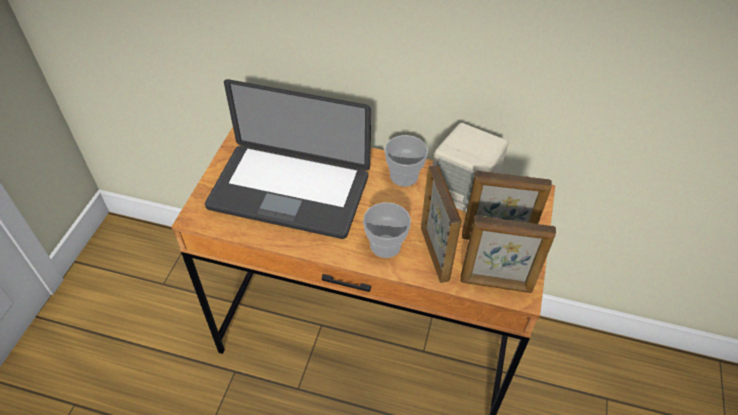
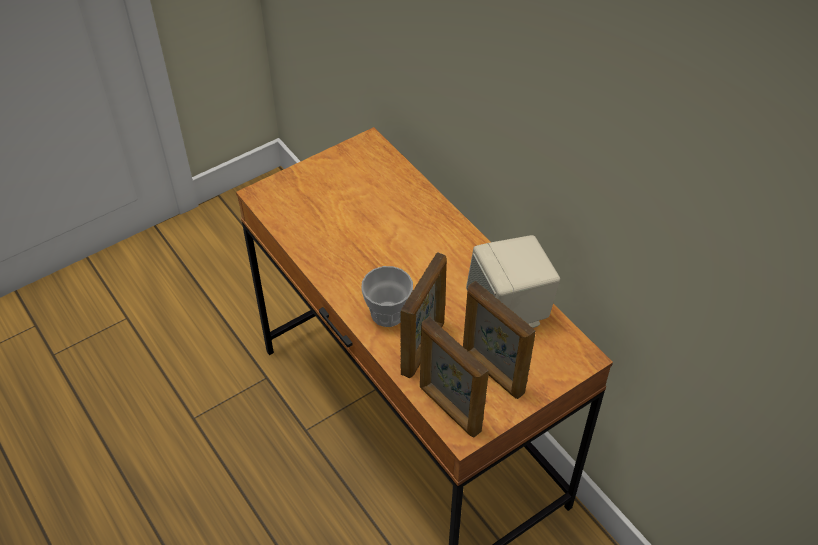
camera: 40 degrees right, 0 degrees up
laptop [205,79,371,239] -> none
cup [385,135,428,187] -> none

